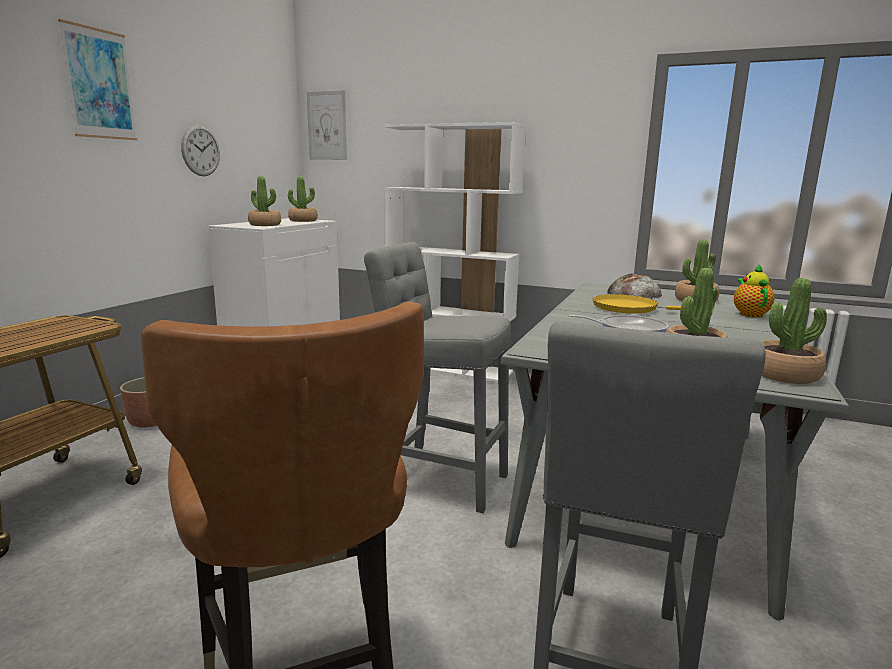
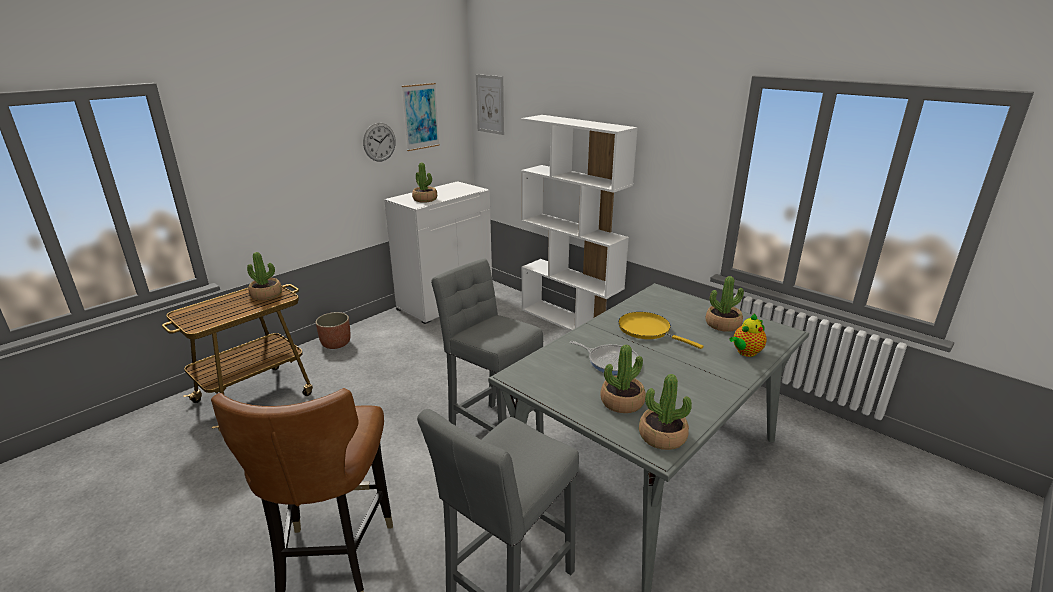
camera: 20 degrees right, 10 degrees up
picture [58,19,137,140] -> picture moved to [402,83,440,151]
potted plant [288,176,318,222] -> potted plant moved to [247,252,282,300]
bread [607,274,662,299] -> none
teapot [734,264,775,318] -> teapot turned 150 degrees counterclockwise [729,314,767,357]

